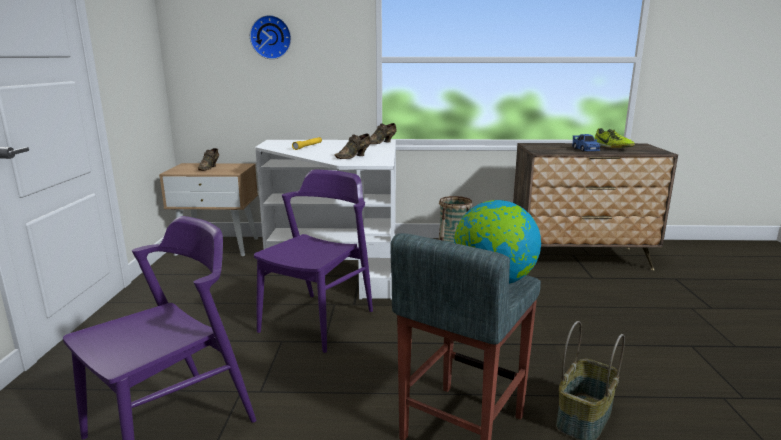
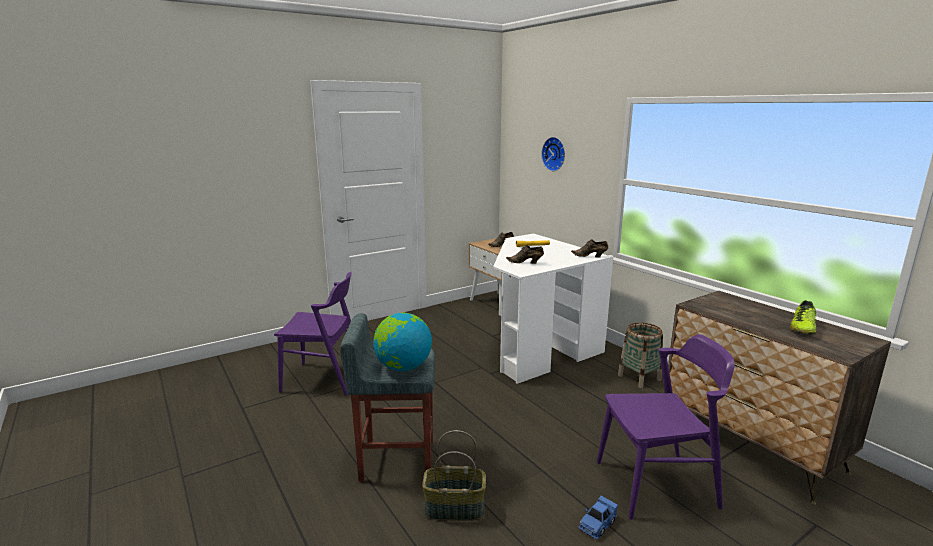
camera: 55 degrees right, 0 degrees up
purple chair [254,169,373,353] -> purple chair moved to [597,334,735,520]
blue toy car [572,134,600,151] -> blue toy car moved to [579,496,618,539]

